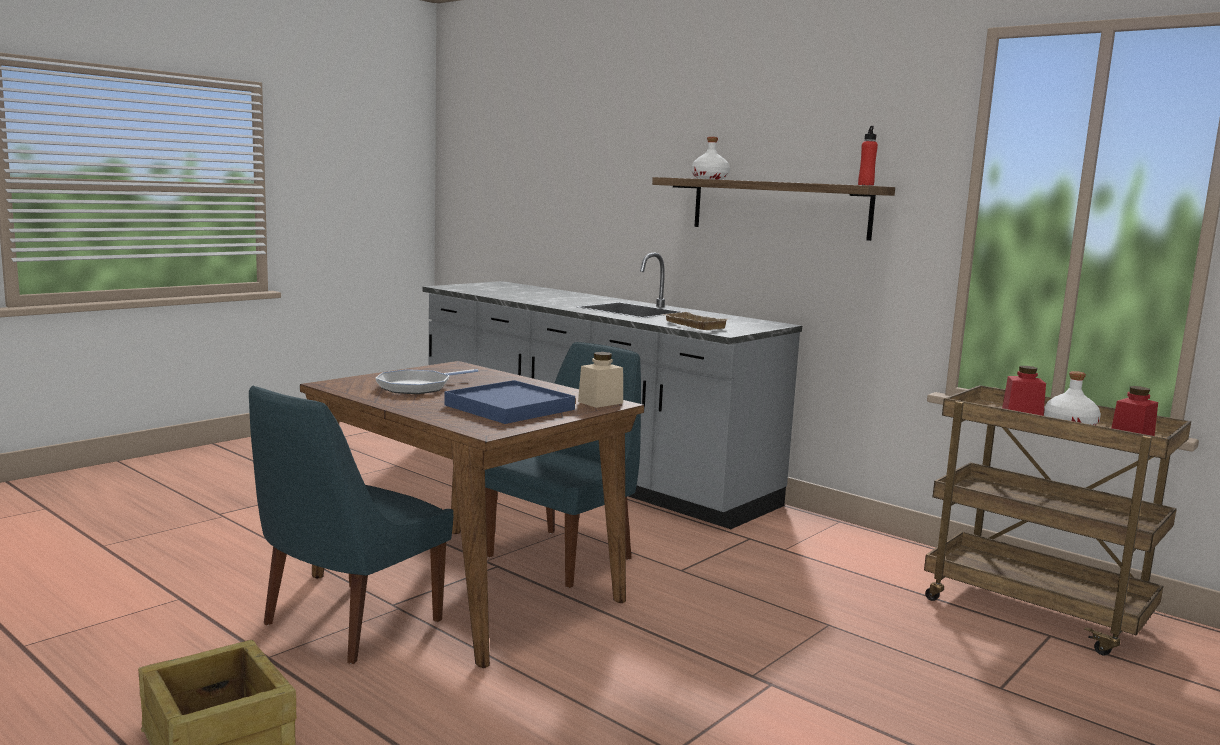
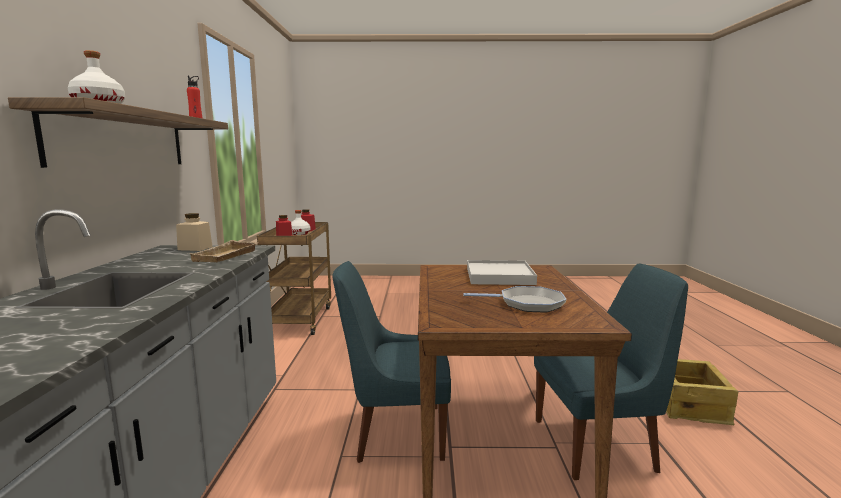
camera: 130 degrees left, 0 degrees up
blue tray [444,380,575,424] -> white tray [467,260,537,285]
beige jar [578,352,623,408] -> beige jar moved to [176,213,213,251]

